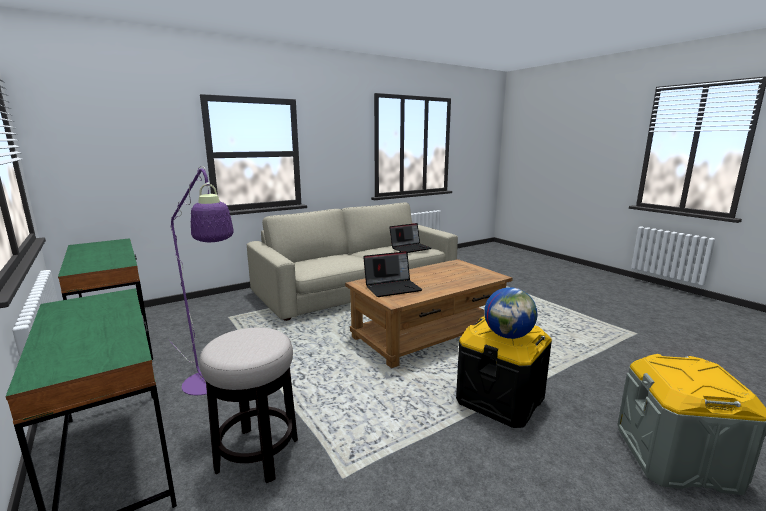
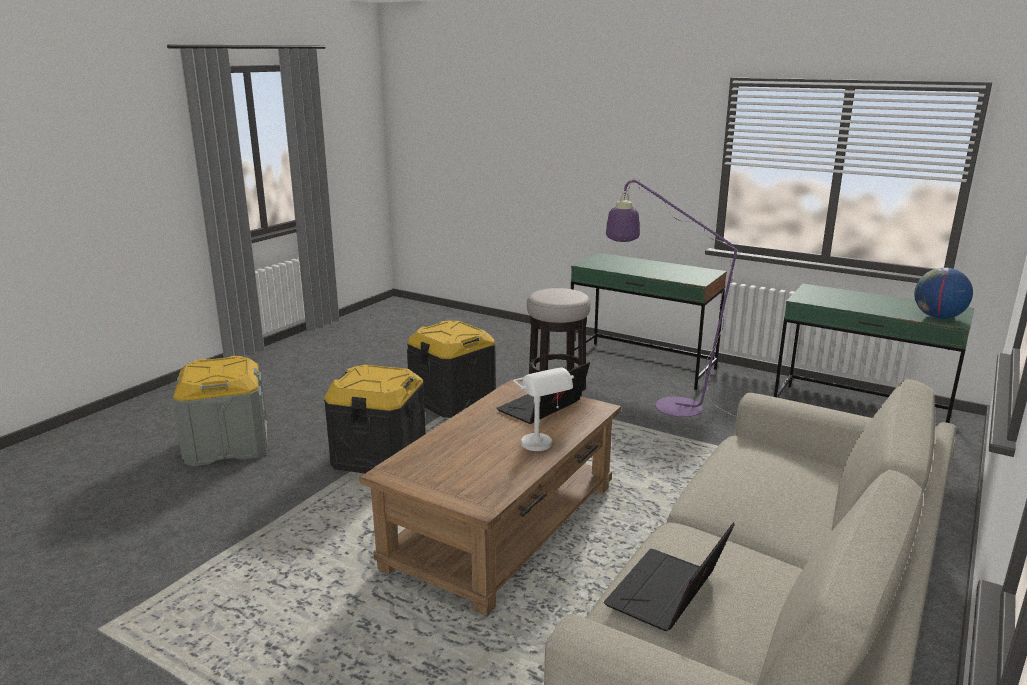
camera: 155 degrees right, 5 degrees up
globe [484,287,538,339] -> globe moved to [914,268,973,319]
none -> black storage box [407,320,496,418]
none -> white table lamp [513,367,574,451]

